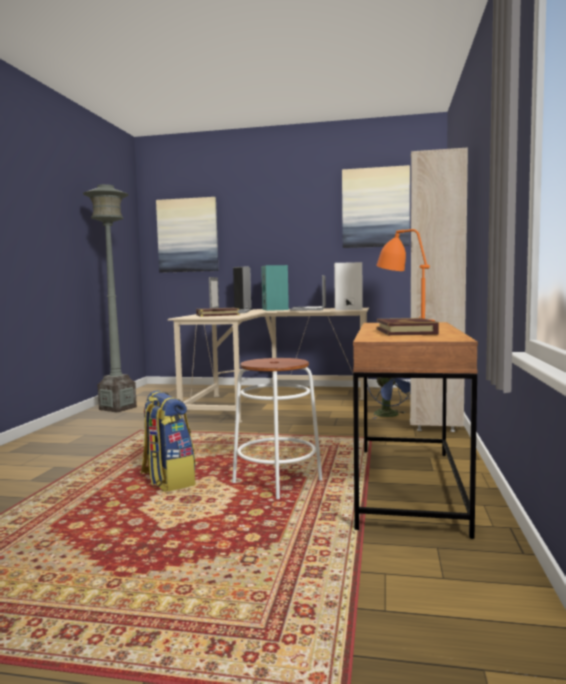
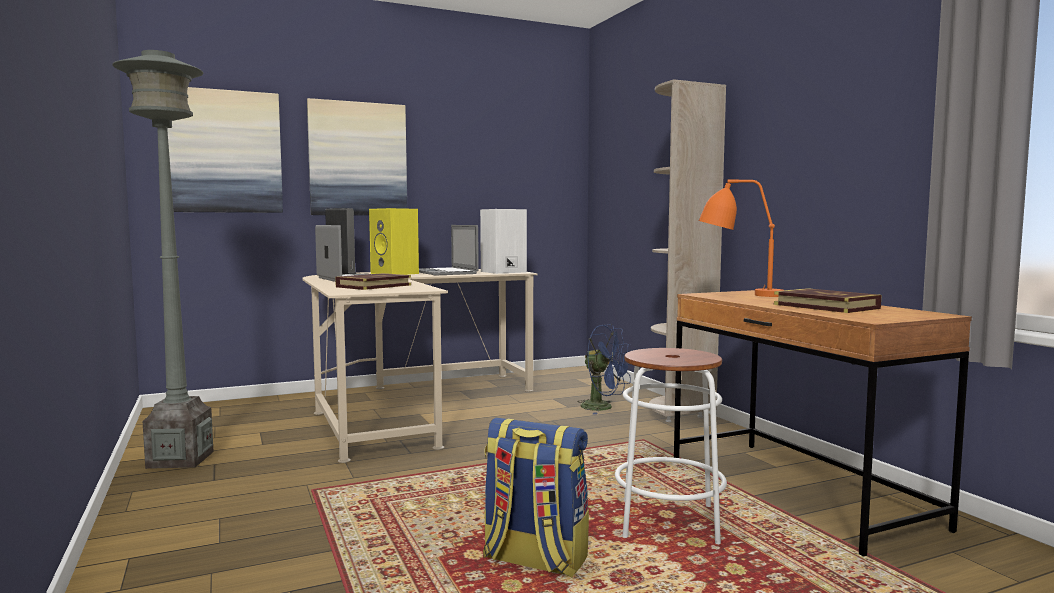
camera: 35 degrees left, 0 degrees up
turquoise speaker [261,265,289,311] -> yellow speaker [369,208,419,275]
picture [342,165,410,248] -> picture moved to [307,98,407,216]

